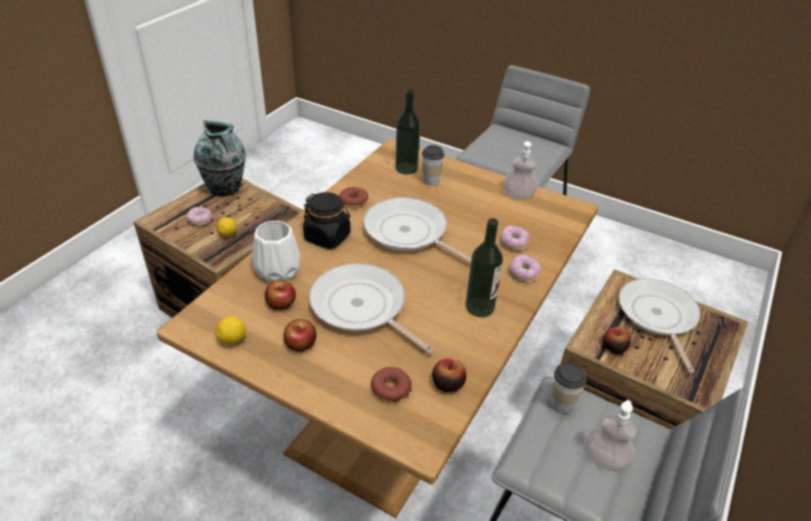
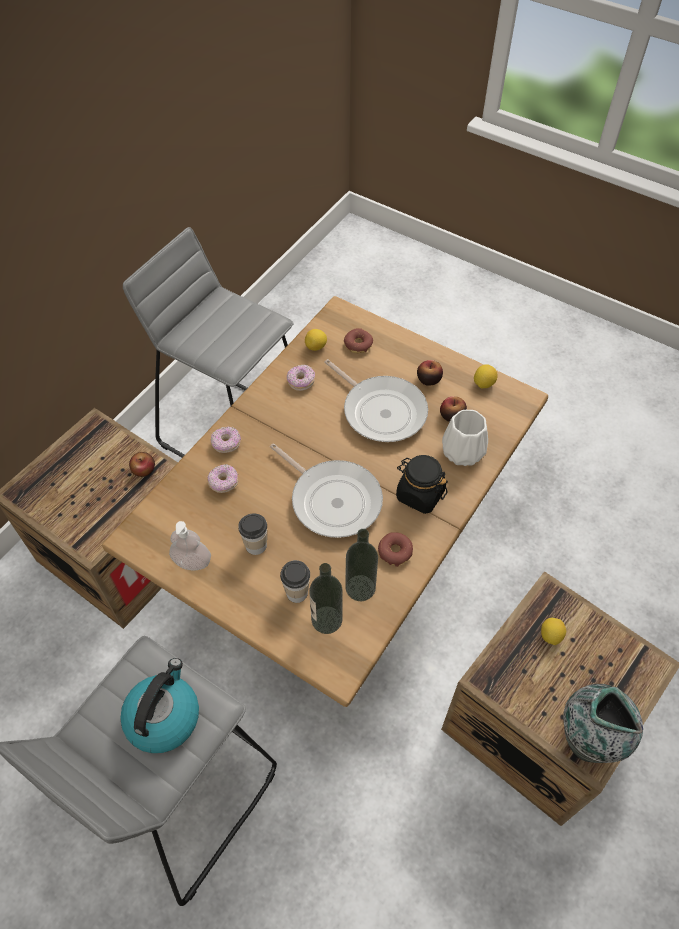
camera: 175 degrees left, 15 degrees up
donut [186,207,212,226] -> donut moved to [287,365,315,391]
apple [432,358,467,392] -> lemon [305,329,327,351]
bottle [465,218,503,317] -> bottle moved to [345,529,378,601]
cup [550,362,587,413] -> cup moved to [238,513,267,555]
soap dispenser [584,400,637,471] -> none
frying pan [619,278,701,373] -> none
none -> kettle [120,658,199,753]

